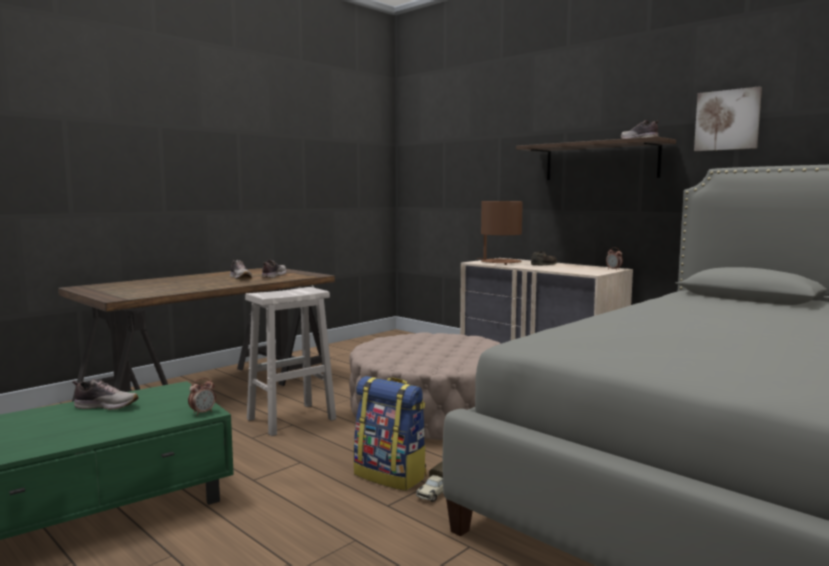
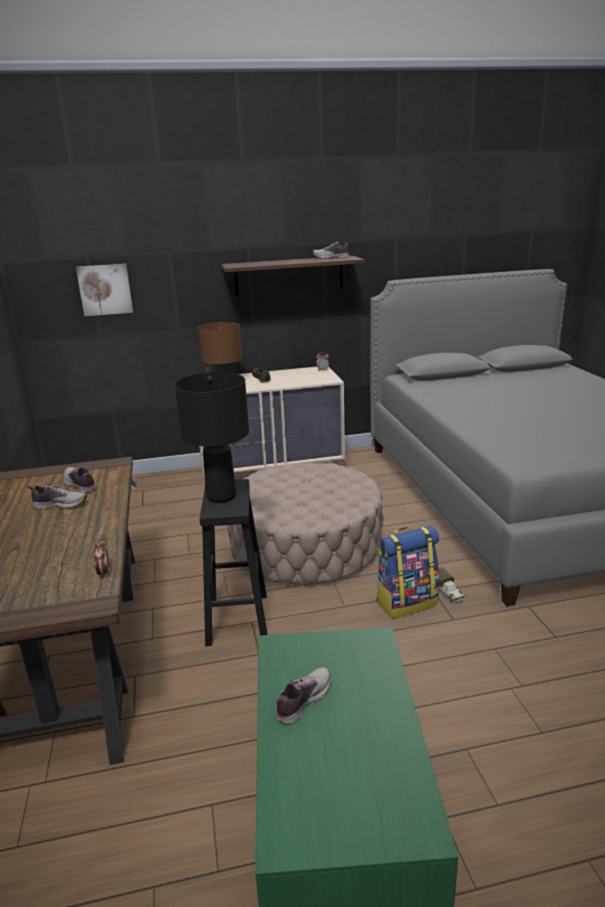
camera: 55 degrees left, 15 degrees up
alarm clock [188,378,216,416] -> alarm clock moved to [94,540,109,578]
white stool [245,287,336,436] -> black stool [200,479,268,646]
picture [694,86,762,151] -> picture moved to [76,264,133,316]
none -> black table lamp [174,372,249,503]

